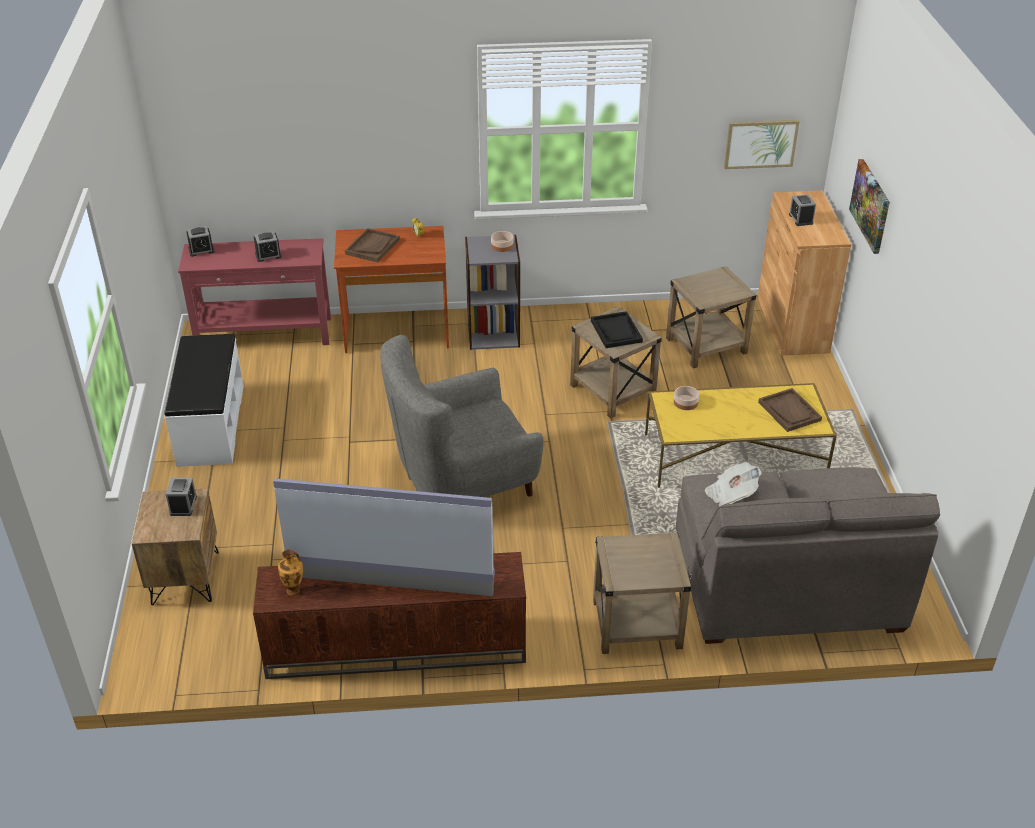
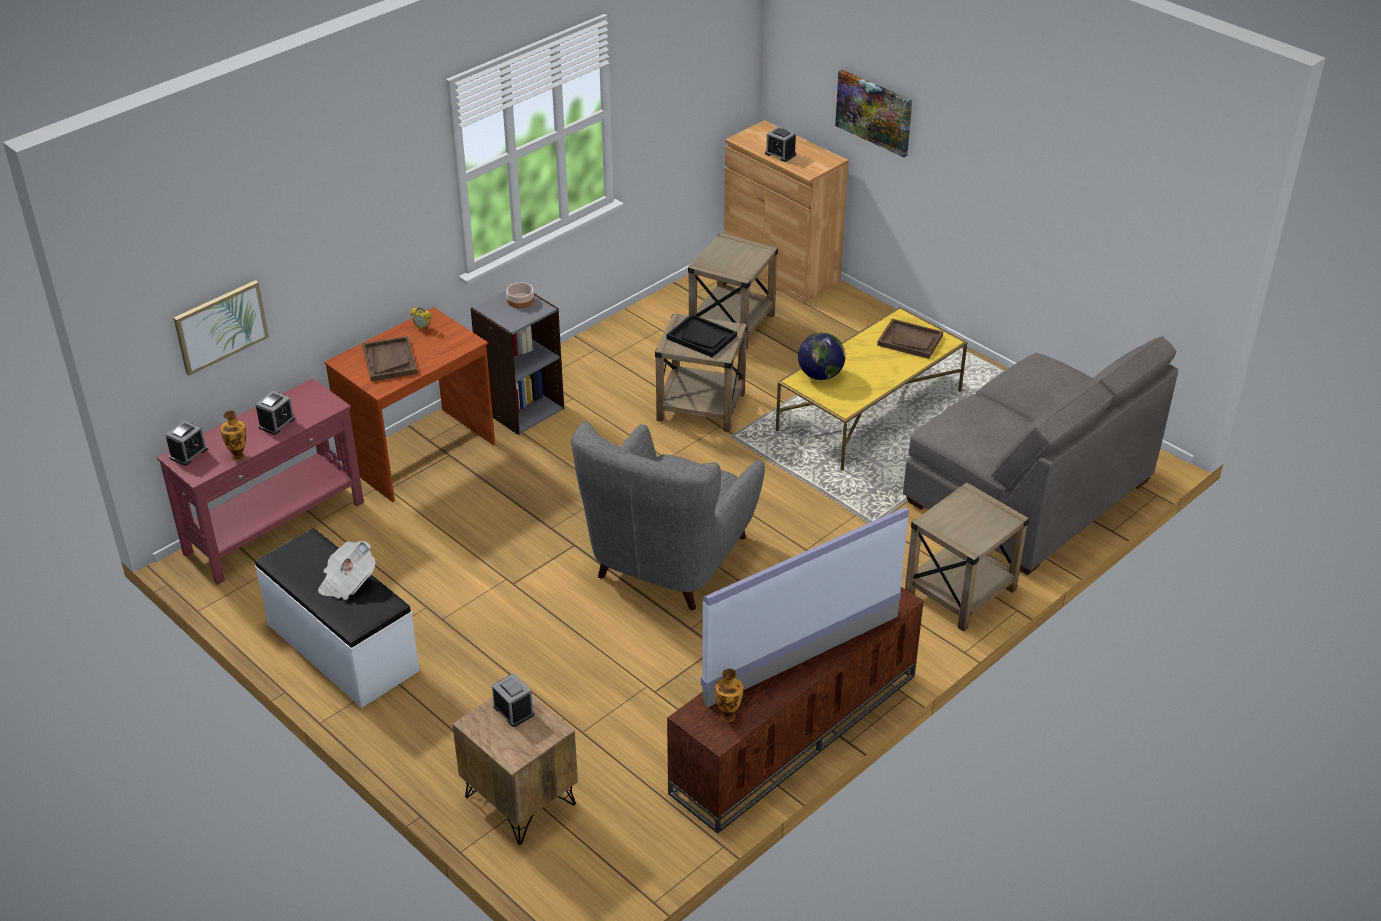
camera: 40 degrees left, 0 degrees up
bowl [674,386,699,410] -> globe [798,333,845,380]
newspaper [705,462,762,506] -> newspaper moved to [318,541,376,600]
picture [724,120,800,169] -> picture moved to [174,280,269,376]
none -> vase [220,411,246,461]

